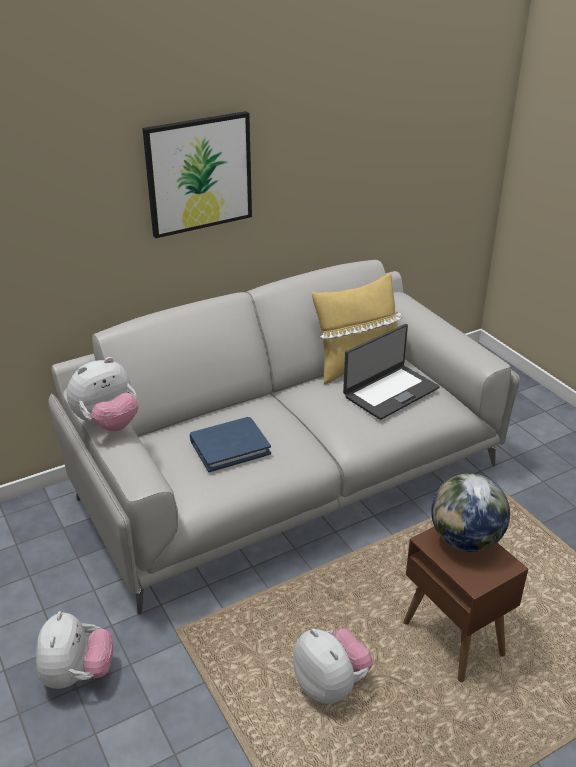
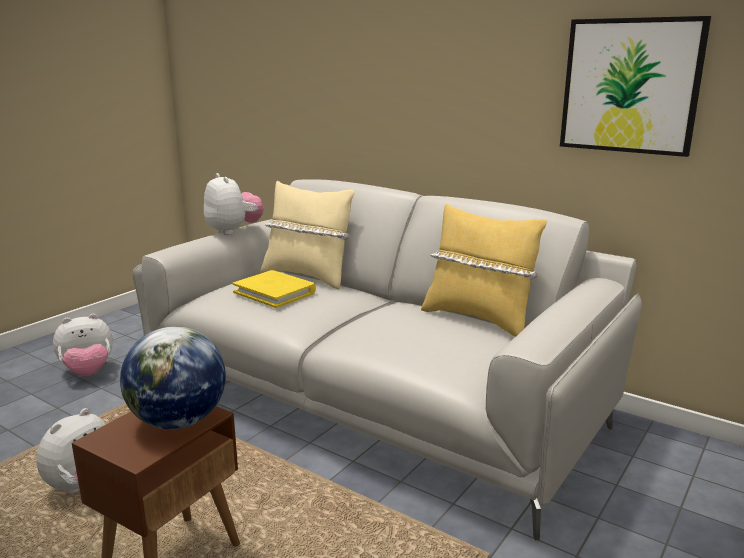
camera: 65 degrees right, 15 degrees down
plush toy [67,357,138,431] -> plush toy turned 150 degrees counterclockwise [204,173,264,235]
picture [142,111,252,238] -> picture moved to [560,16,711,157]
blue book [190,417,271,472] -> yellow book [232,270,316,308]
laptop [343,324,440,420] -> none
none -> beige pillow [260,181,355,289]

